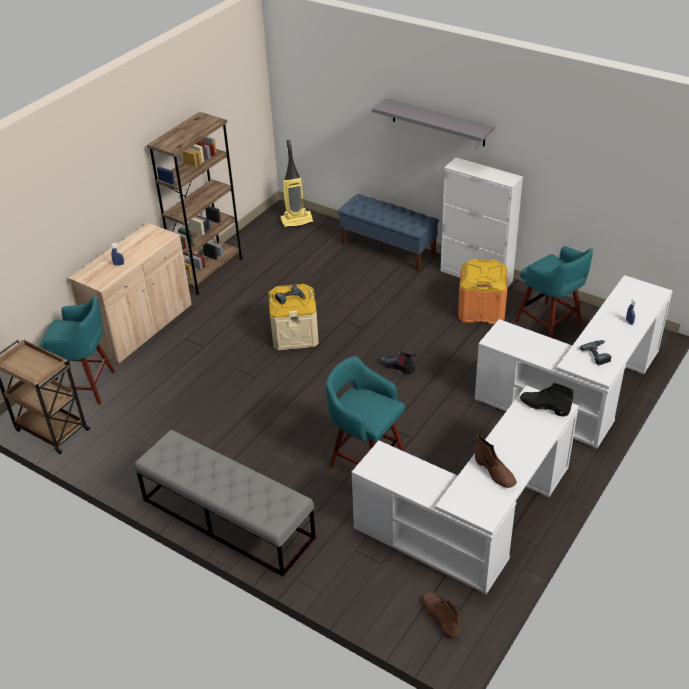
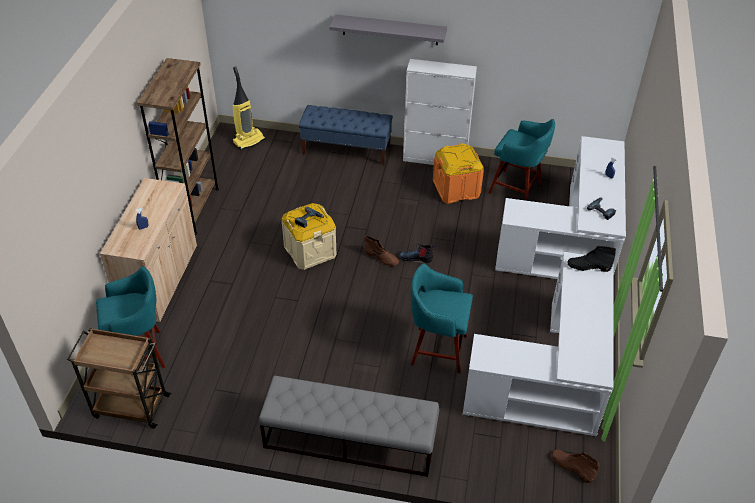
camera: 25 degrees left, 5 degrees up
brown boot [475,435,517,488] -> brown boot moved to [365,235,399,266]

